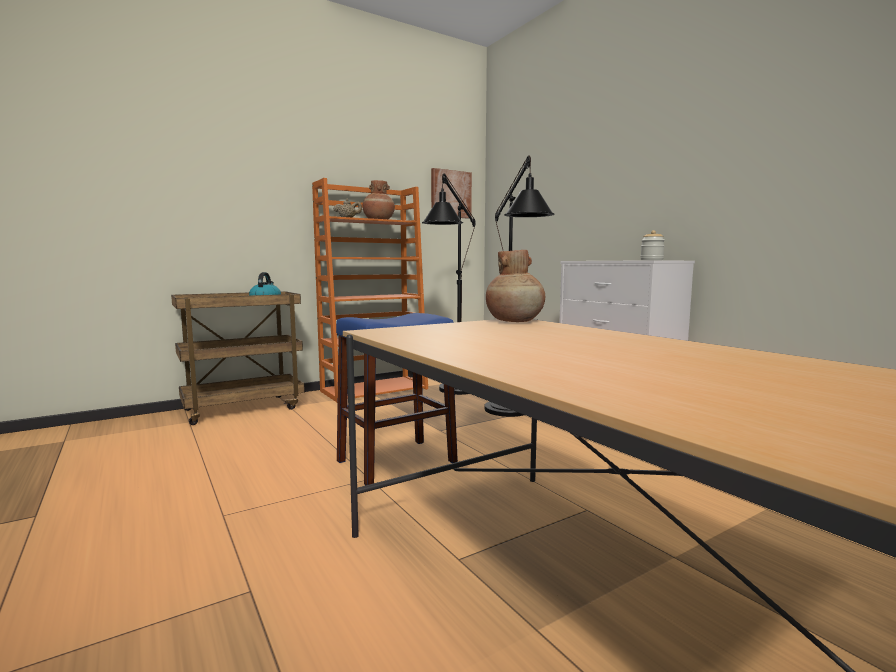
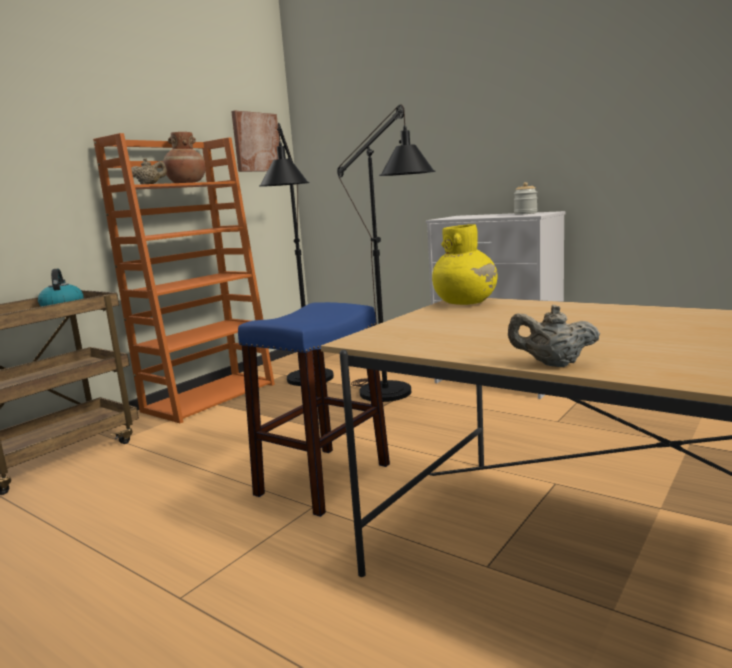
camera: 20 degrees left, 5 degrees up
brown vase [486,250,545,322] -> yellow vase [432,224,498,305]
none -> beige teapot [508,305,600,367]

